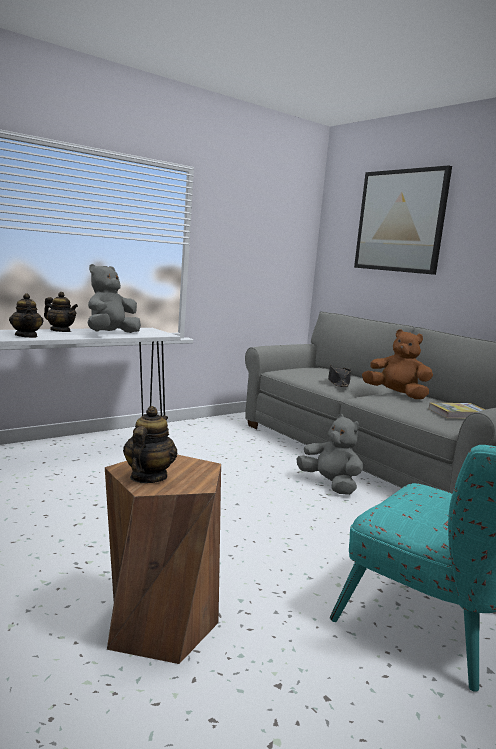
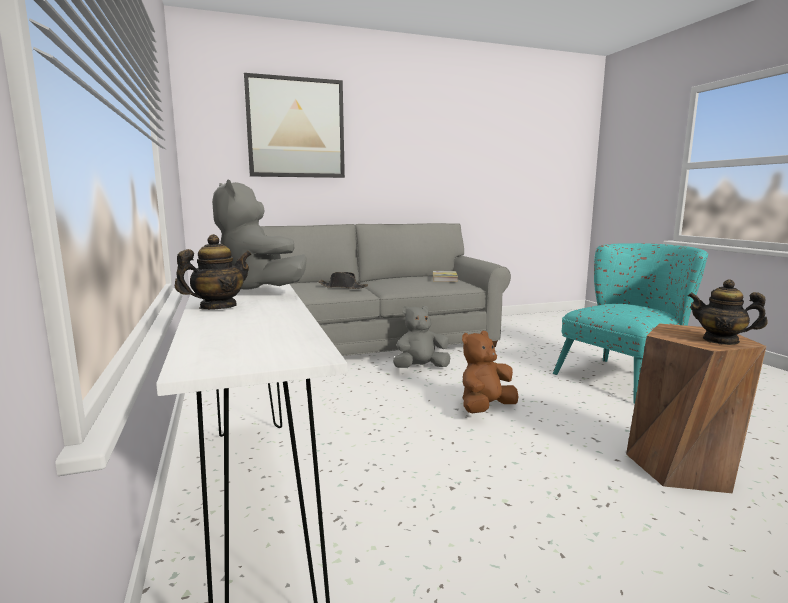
camera: 70 degrees left, 0 degrees up
teapot [9,293,44,338] -> none
brown plush toy [362,329,433,399] -> brown plush toy moved to [462,331,519,413]

